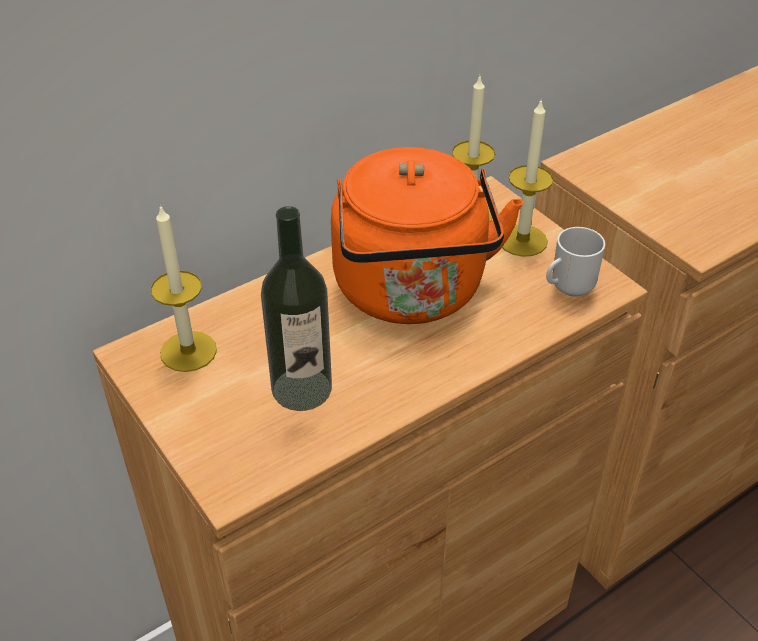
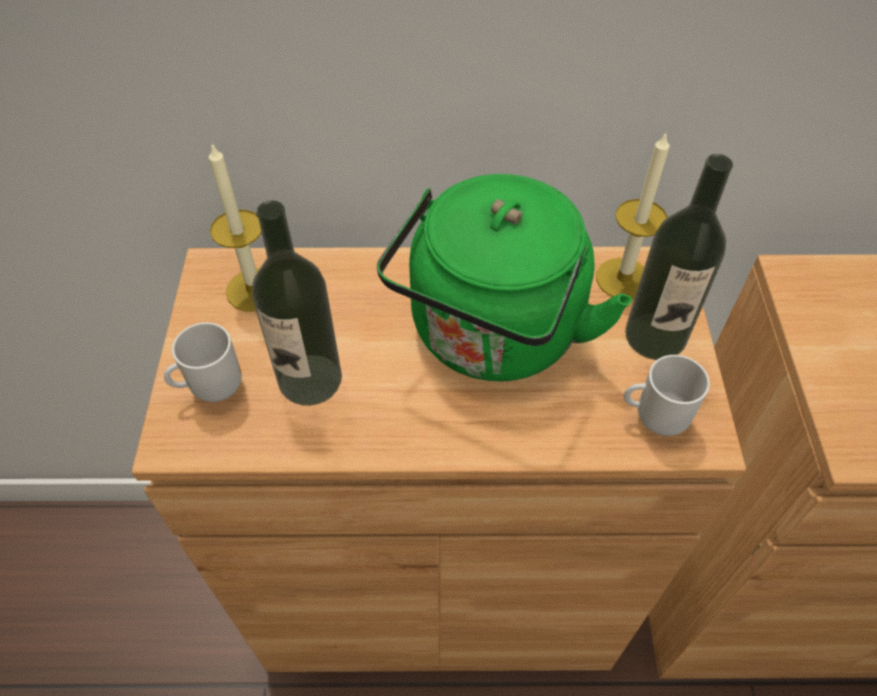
camera: 35 degrees right, 10 degrees up
orange kettle [331,147,523,324] -> green kettle [377,174,632,381]
candle [502,98,553,257] -> bottle [625,154,733,360]
none -> mug [164,322,242,402]

